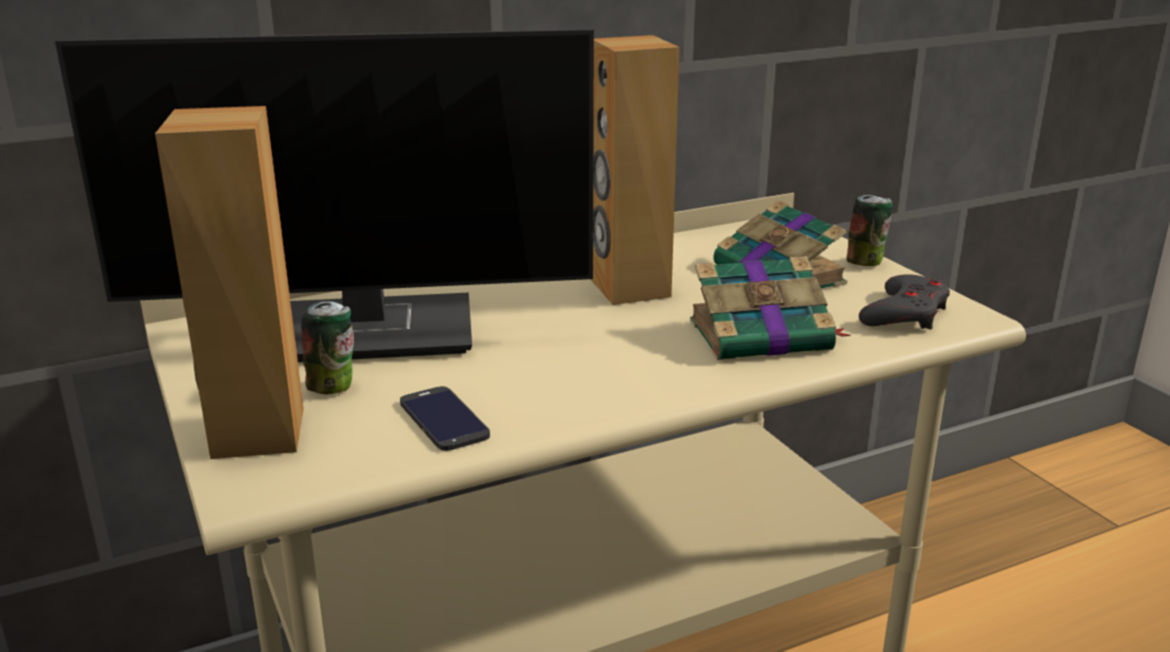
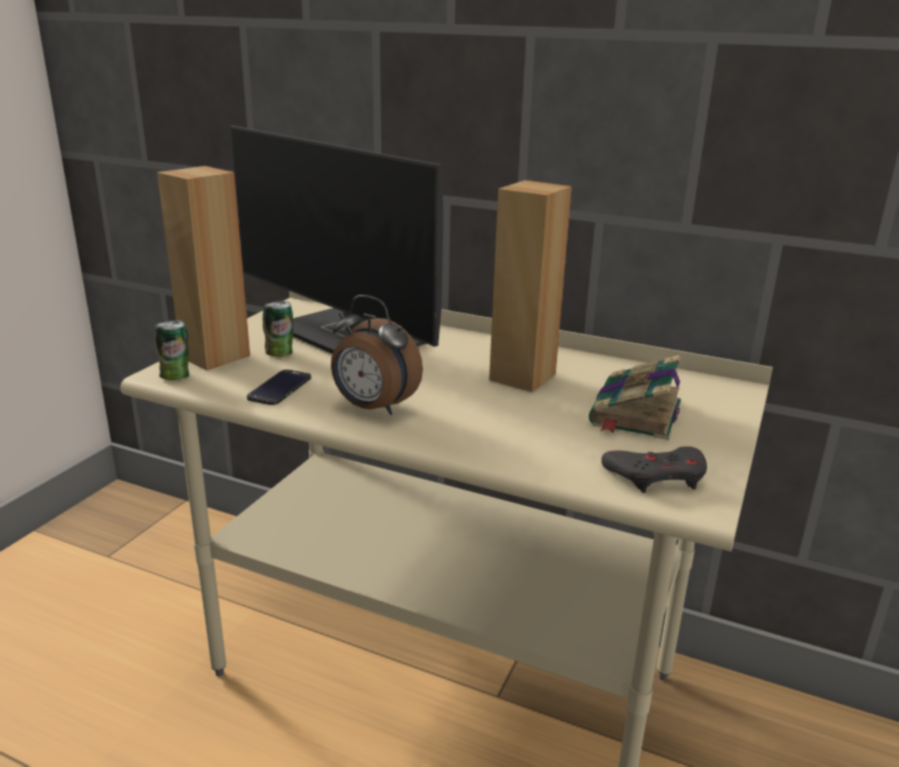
camera: 50 degrees right, 0 degrees up
book [690,256,851,360] -> none
can [847,195,893,266] -> can moved to [155,320,189,380]
none -> alarm clock [331,295,423,415]

